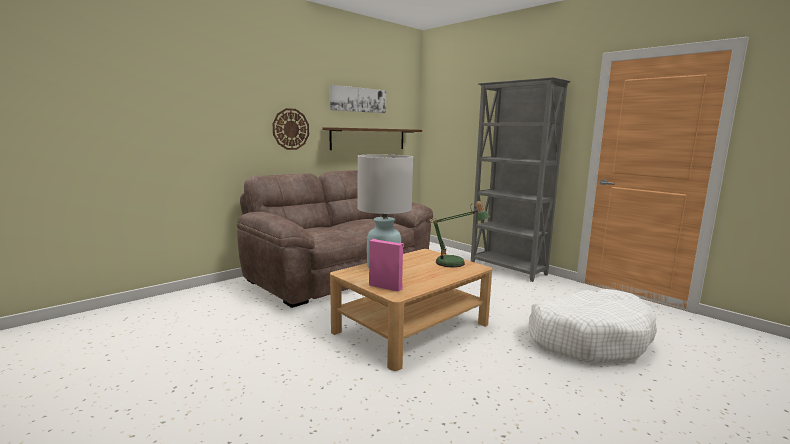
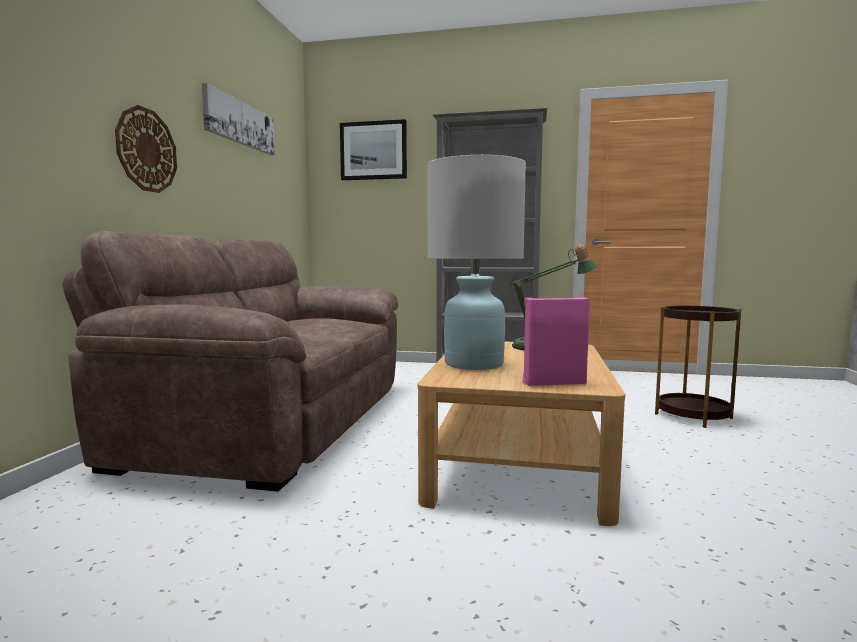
camera: 35 degrees left, 5 degrees down
brown shelf [322,127,422,150] -> none
white dog bed [528,289,657,363] -> brown side table [655,305,741,428]
none -> picture [340,119,407,180]

